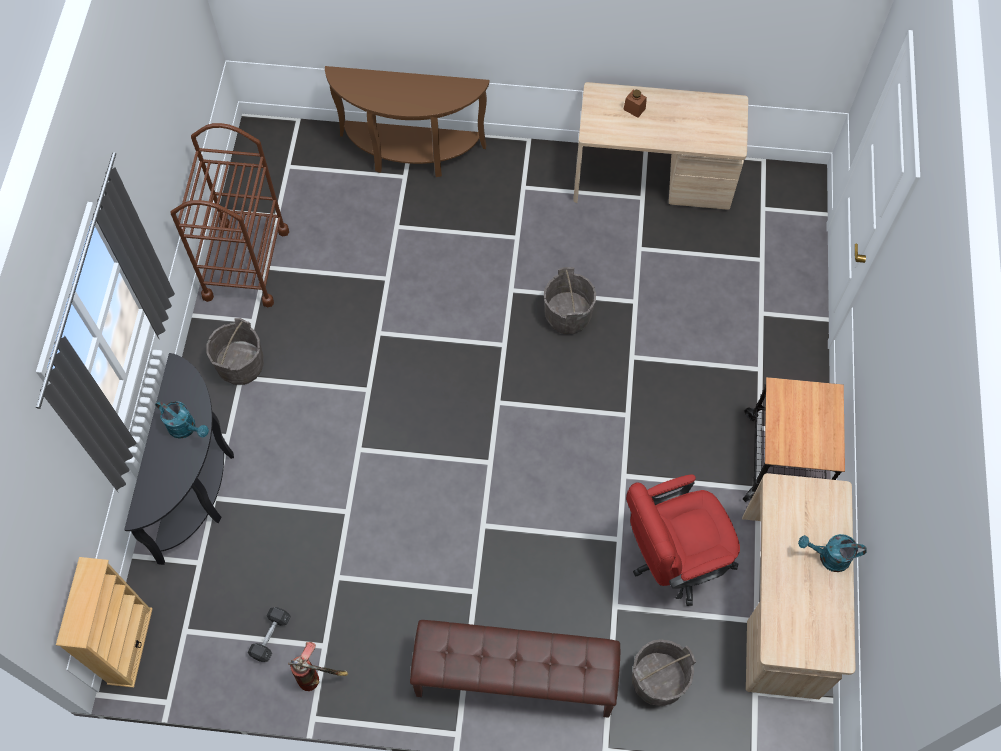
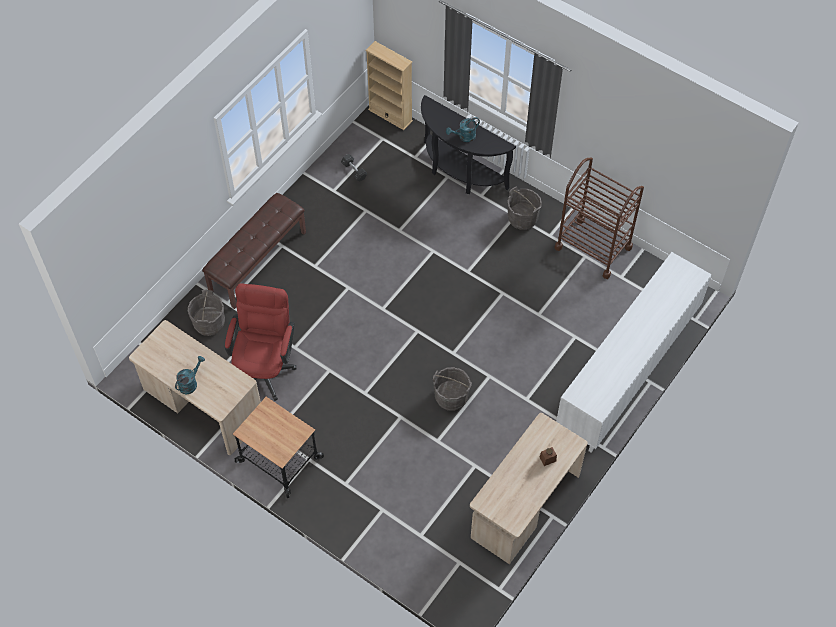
camera: 120 degrees right, 5 degrees down
fire extinguisher [288,642,348,691] -> none
brown console table [325,66,489,177] -> white cabinet [556,252,712,453]

